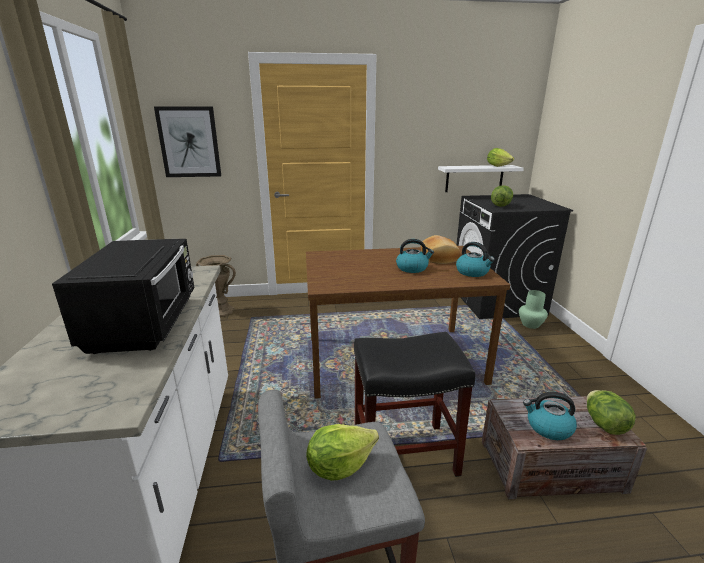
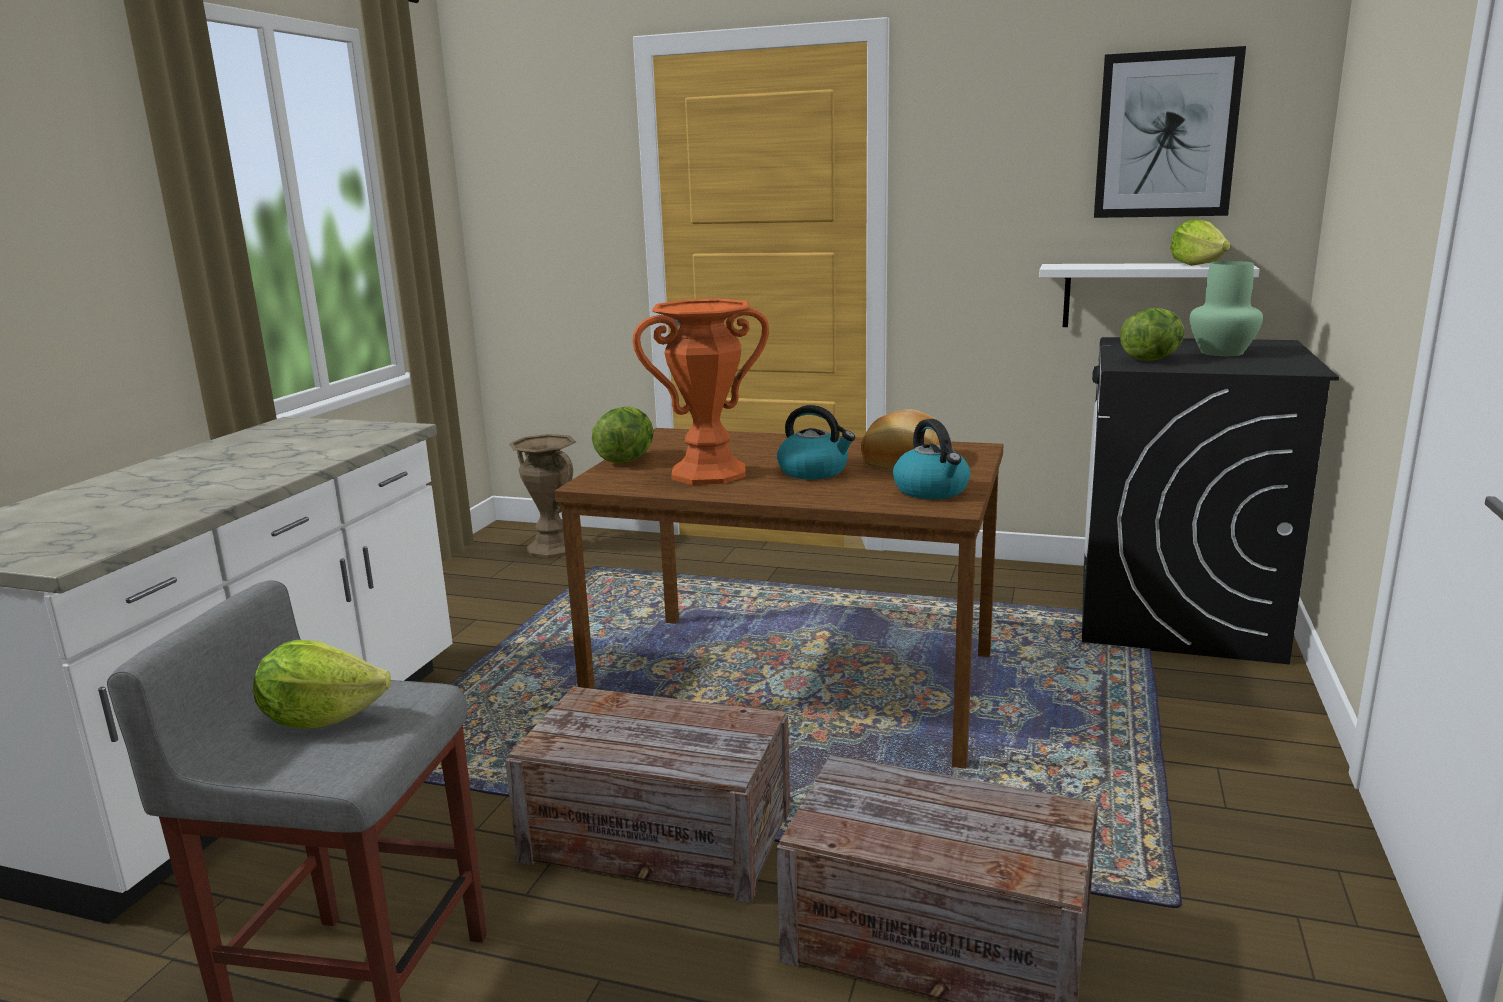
camera: 25 degrees right, 5 degrees down
black microwave [52,239,194,354] -> none
picture [154,107,221,177] -> picture moved to [1094,46,1246,218]
black stool [354,332,475,477] -> crate [505,686,790,903]
green vase [519,290,548,329] -> green vase moved to [1190,261,1263,356]
kettle [523,392,577,440] -> none
lettuce [587,390,636,435] -> lettuce moved to [592,406,654,463]
none -> orange vase [632,298,769,485]

